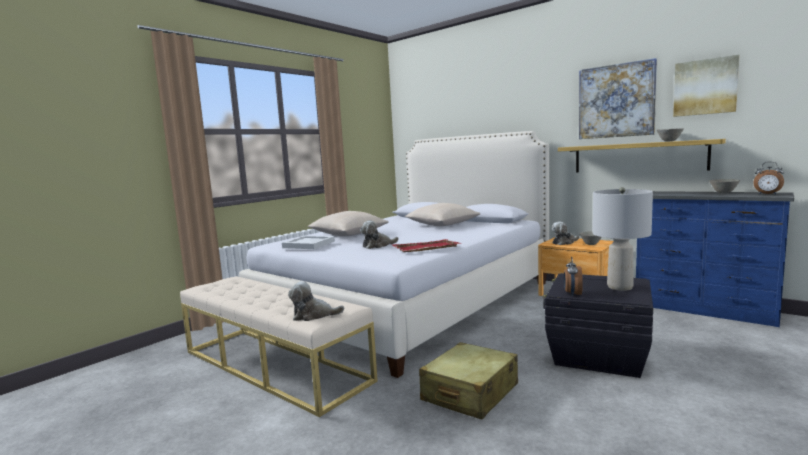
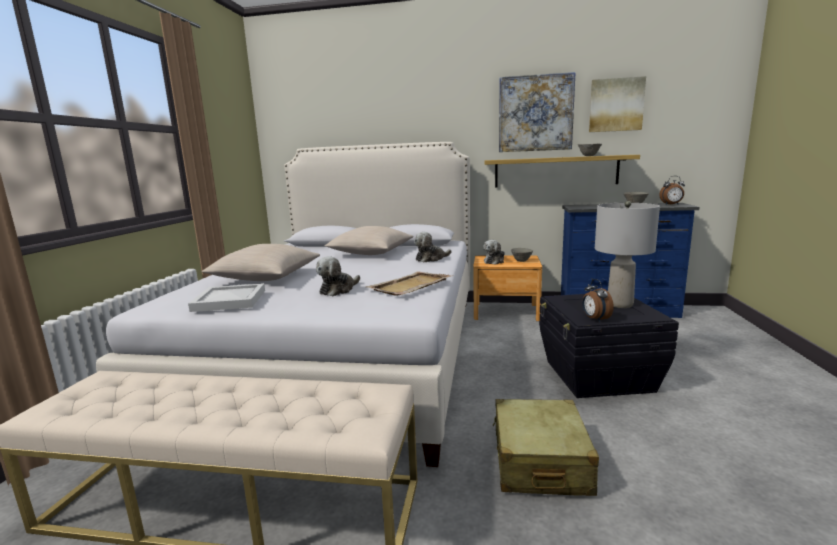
camera: 30 degrees left, 5 degrees up
plush toy [288,281,344,321] -> plush toy moved to [414,232,451,263]
red tray [392,239,462,252] -> beige tray [366,271,452,296]

